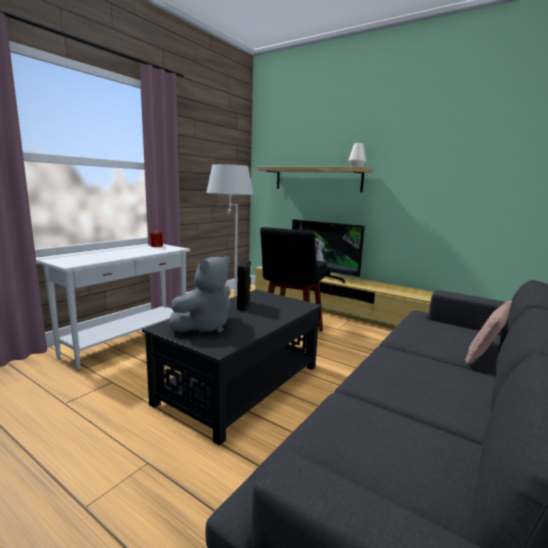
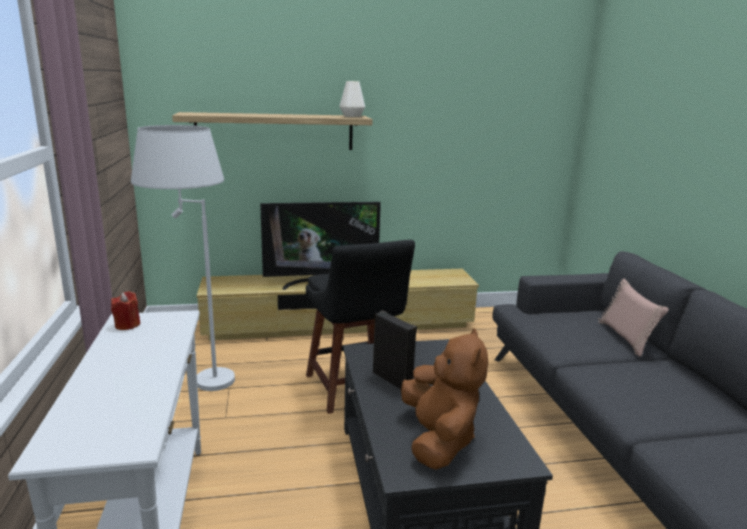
camera: 45 degrees left, 5 degrees up
grey plush toy [169,256,230,333] -> brown plush toy [401,328,488,470]

